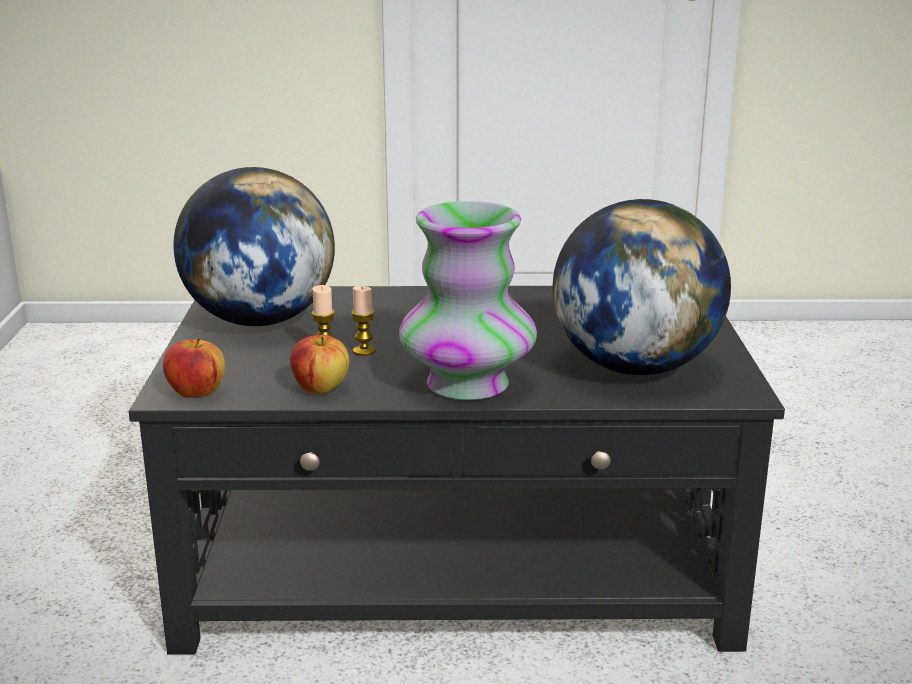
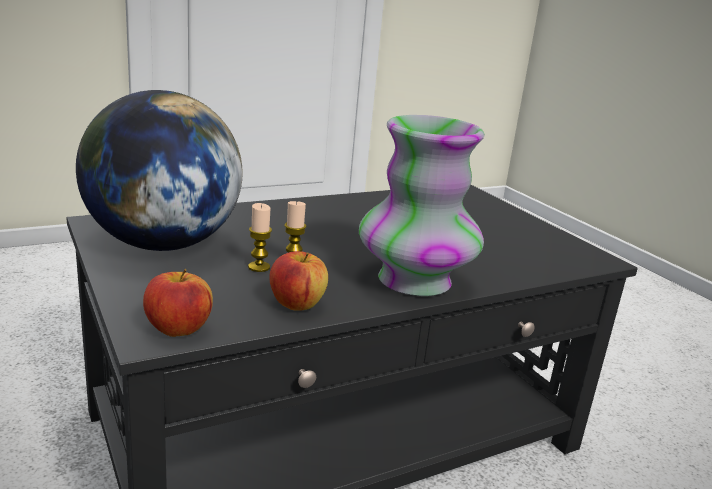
camera: 30 degrees left, 0 degrees up
globe [553,199,731,375] -> none

